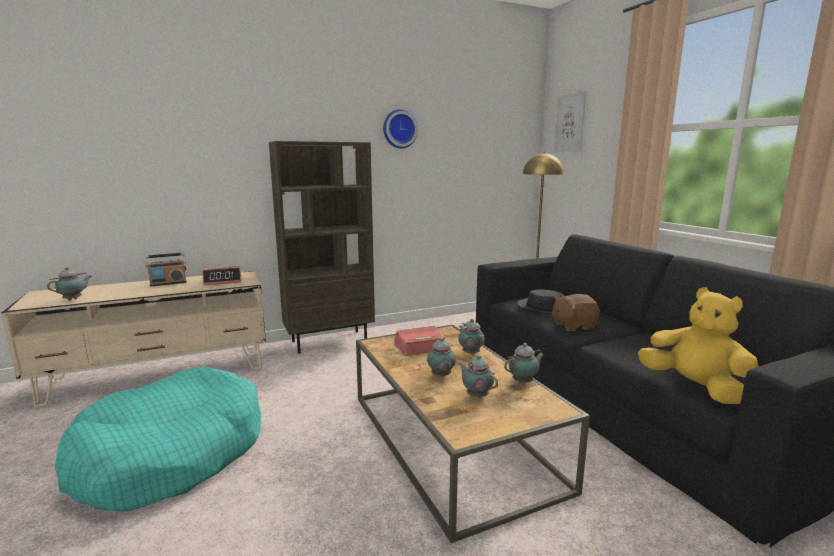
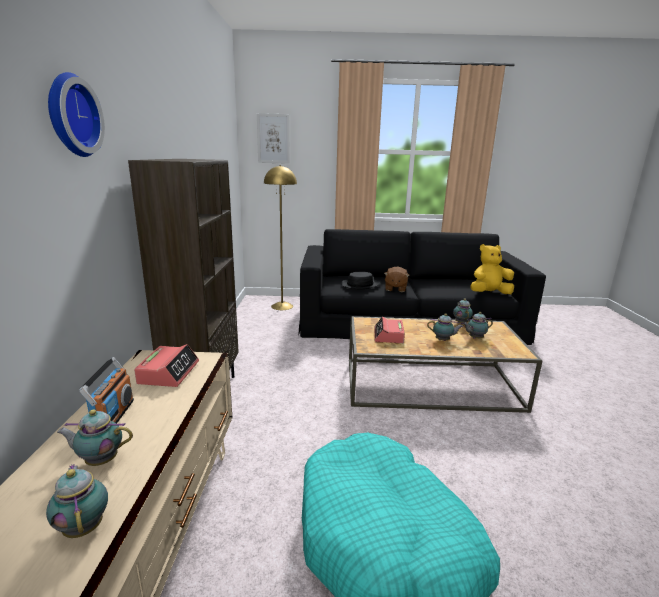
camera: 65 degrees left, 5 degrees up
wall clock [383,109,418,148] -> wall clock moved to [48,72,105,157]
teapot [458,319,485,355] -> teapot moved to [57,409,133,466]

